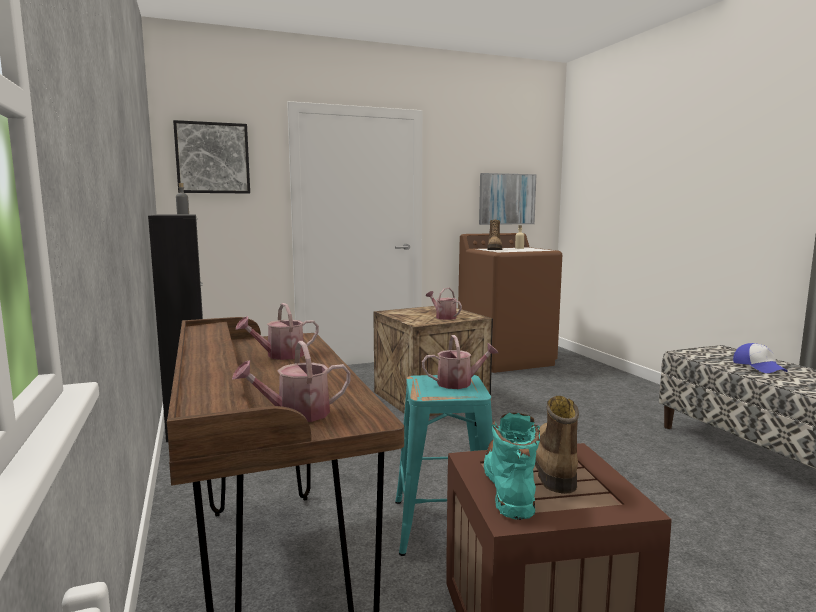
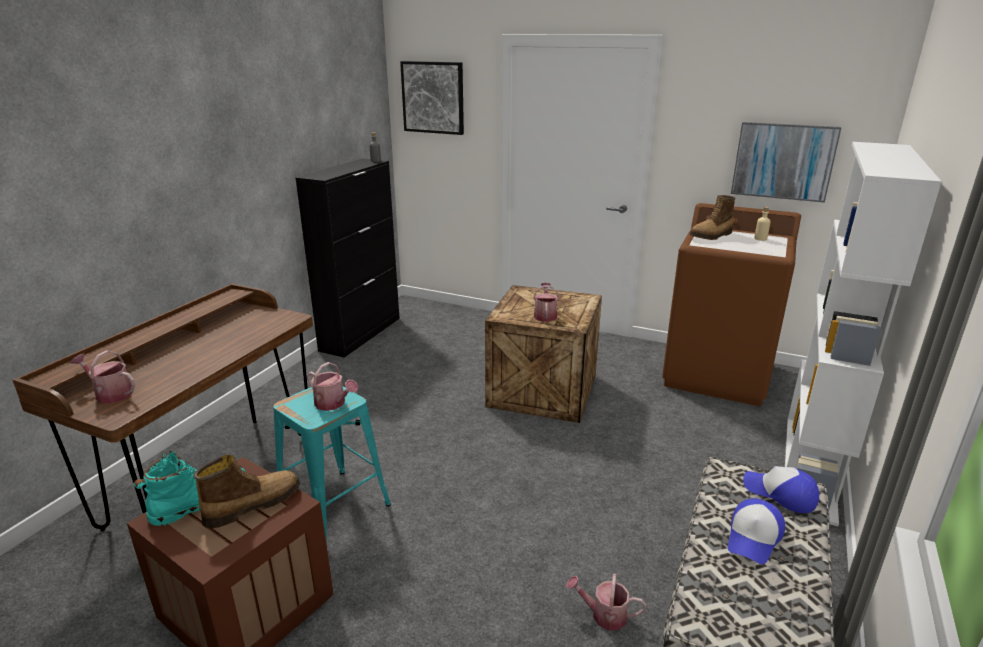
camera: 45 degrees right, 15 degrees up
watering can [236,303,319,360] -> watering can moved to [566,574,646,630]
none -> cap [743,466,819,513]
none -> white bookcase [785,142,942,526]

